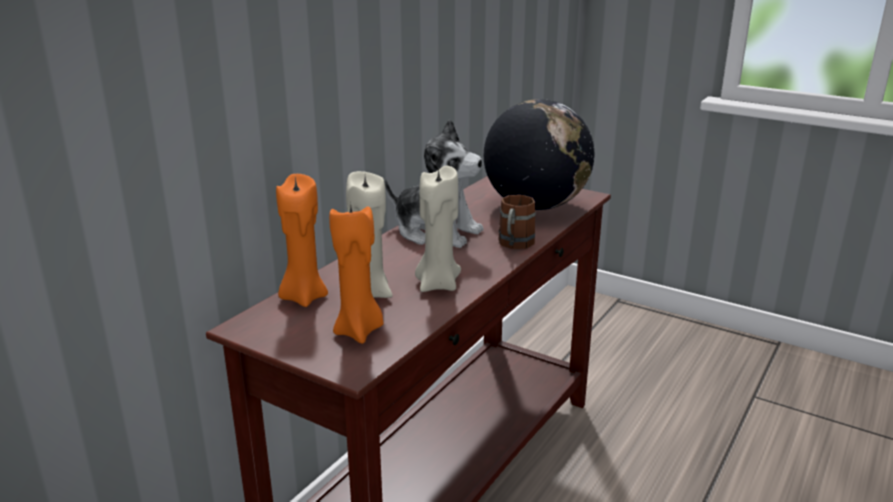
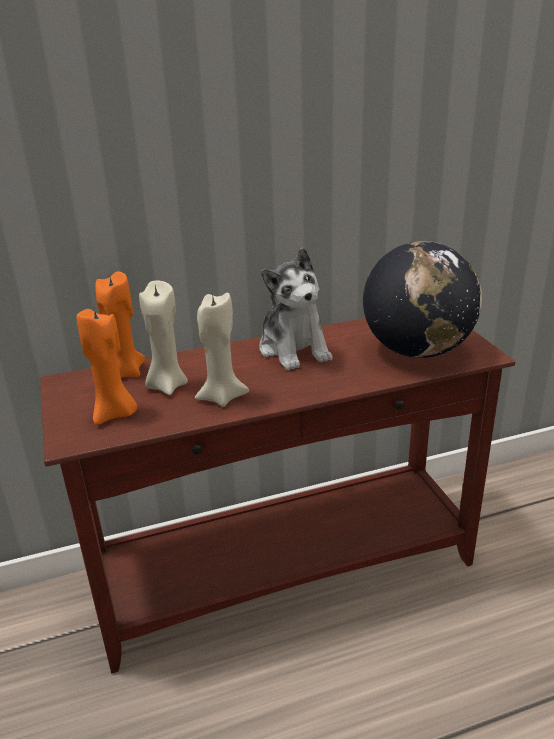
camera: 40 degrees right, 5 degrees up
brown mug [498,195,536,249] -> none

